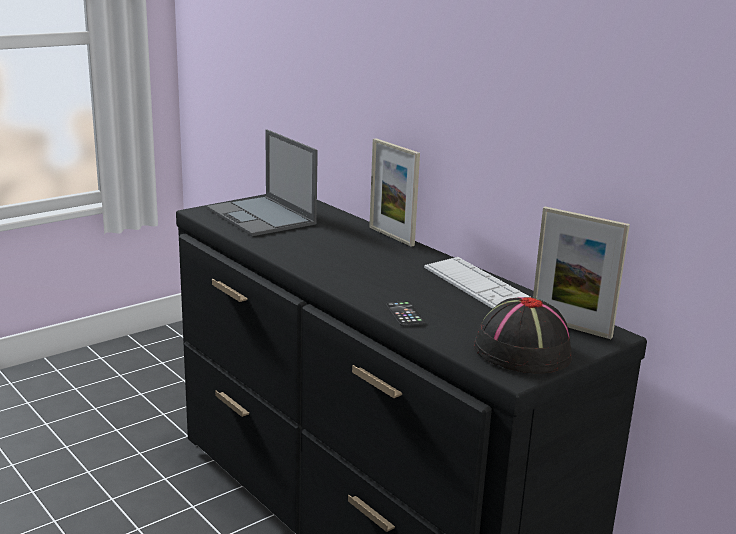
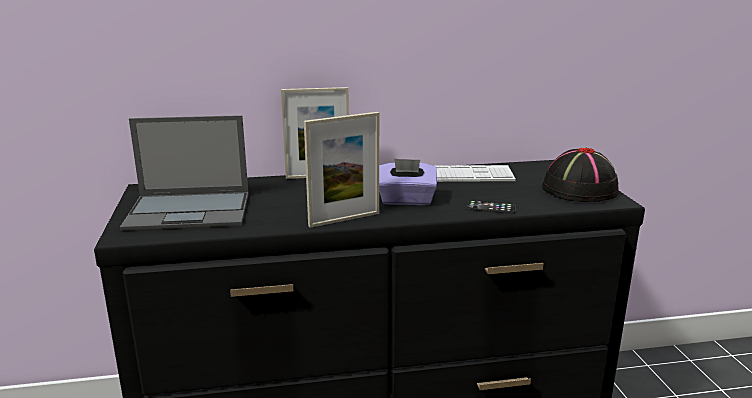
camera: 60 degrees left, 0 degrees up
picture frame [533,207,630,339] -> picture frame moved to [304,112,379,228]
none -> purple tissue box [379,158,437,205]

